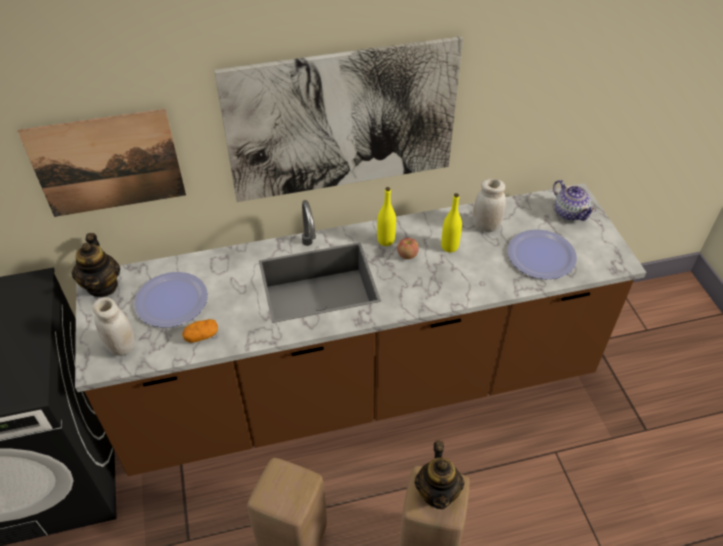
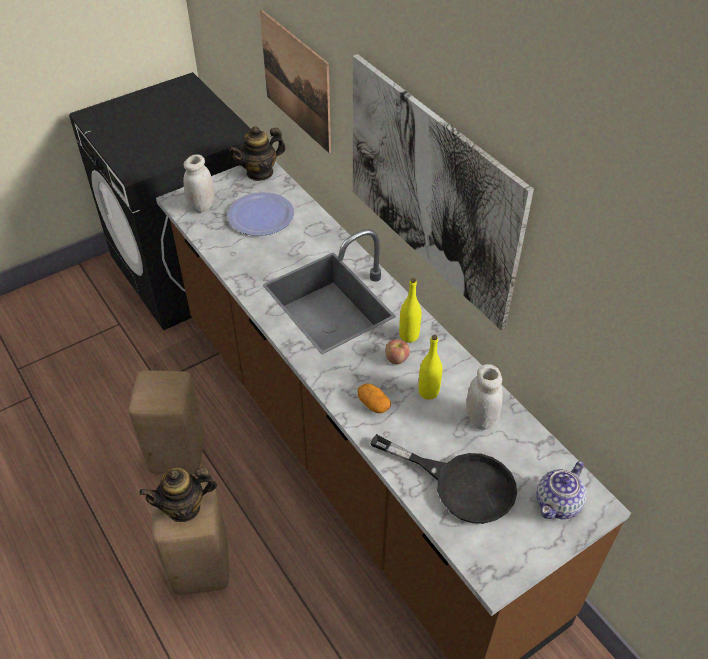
camera: 70 degrees right, 0 degrees up
potato [182,319,218,343] -> potato moved to [358,383,391,413]
plate [507,229,577,280] -> black frying pan [370,434,517,524]

